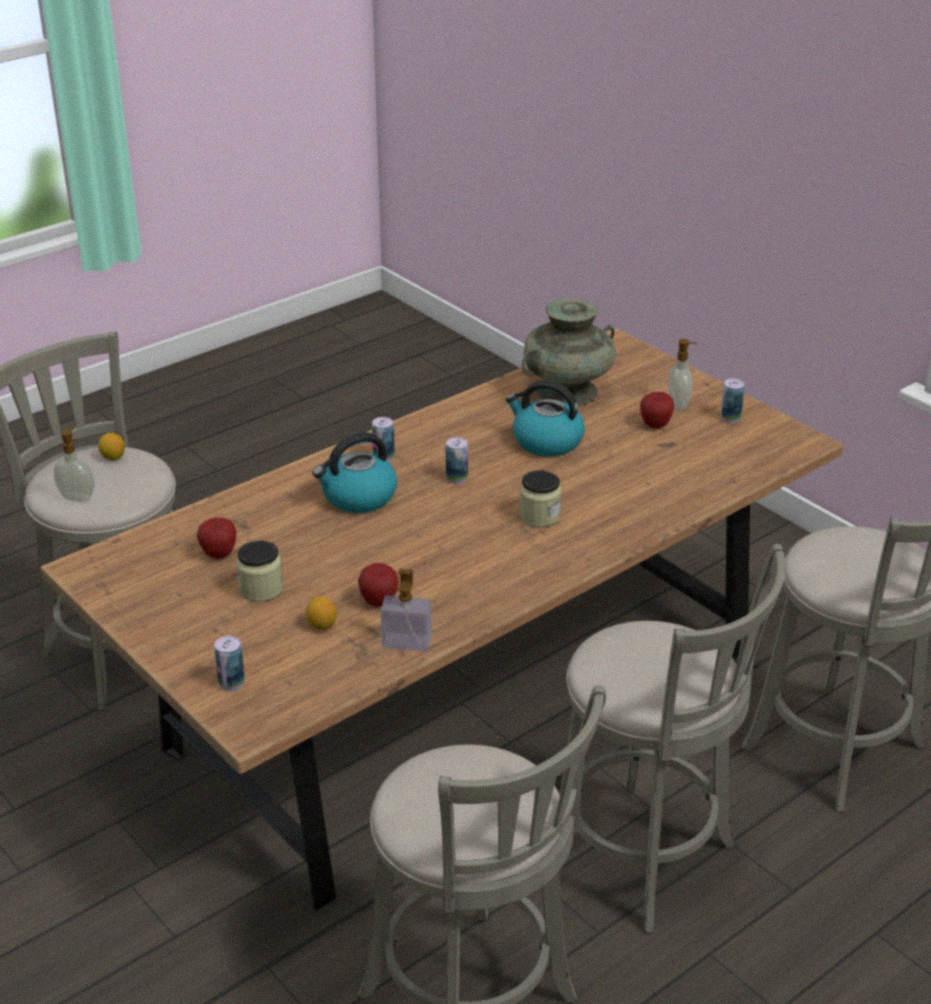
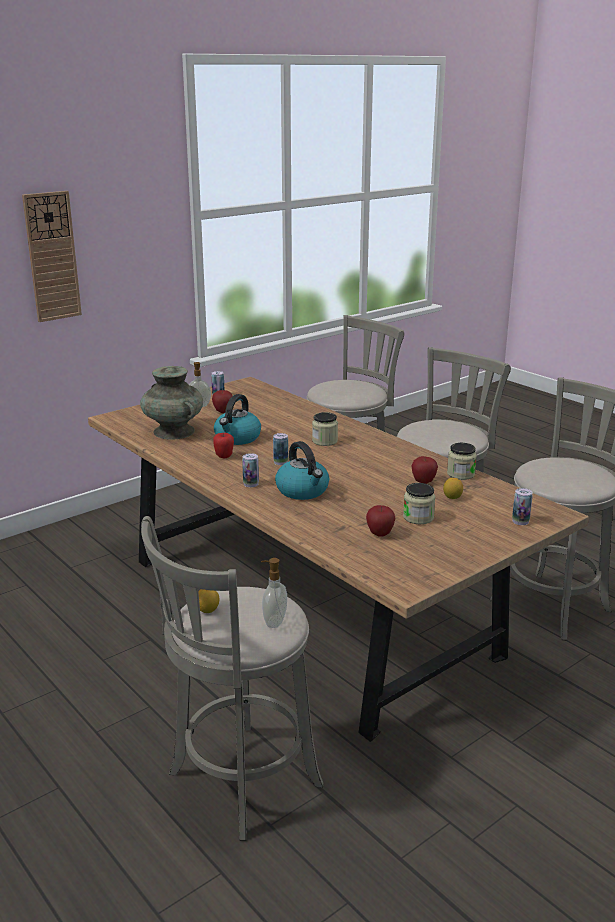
camera: 90 degrees left, 10 degrees down
soap dispenser [380,569,432,652] -> jar [447,443,477,480]
none -> wall clock [22,191,82,322]
none -> apple [213,433,234,458]

